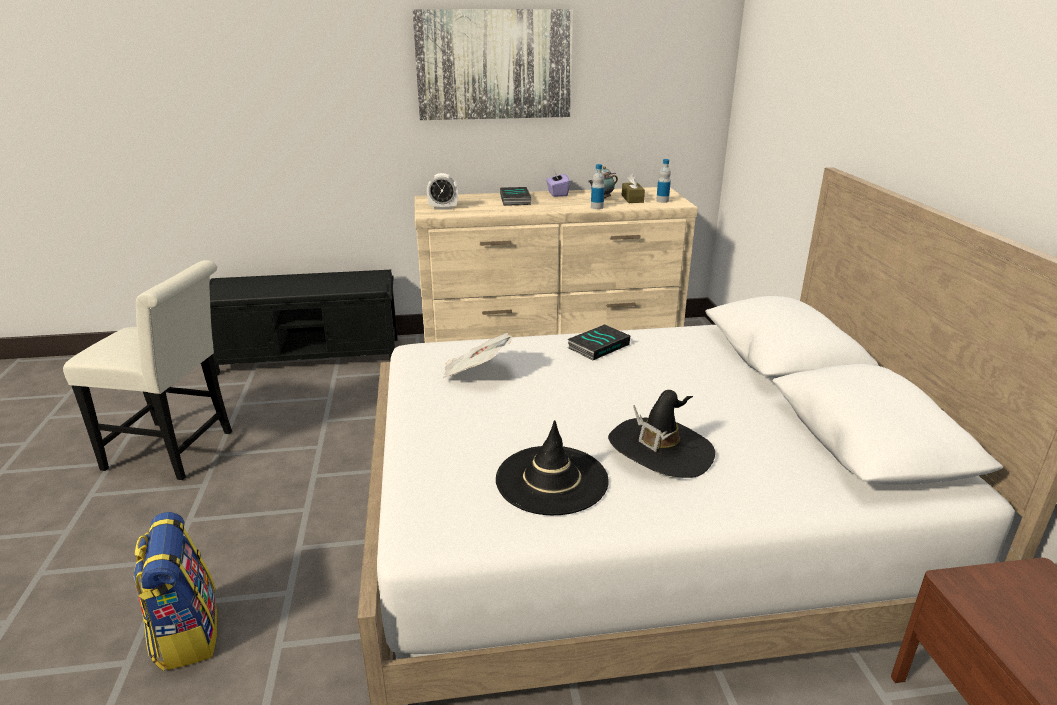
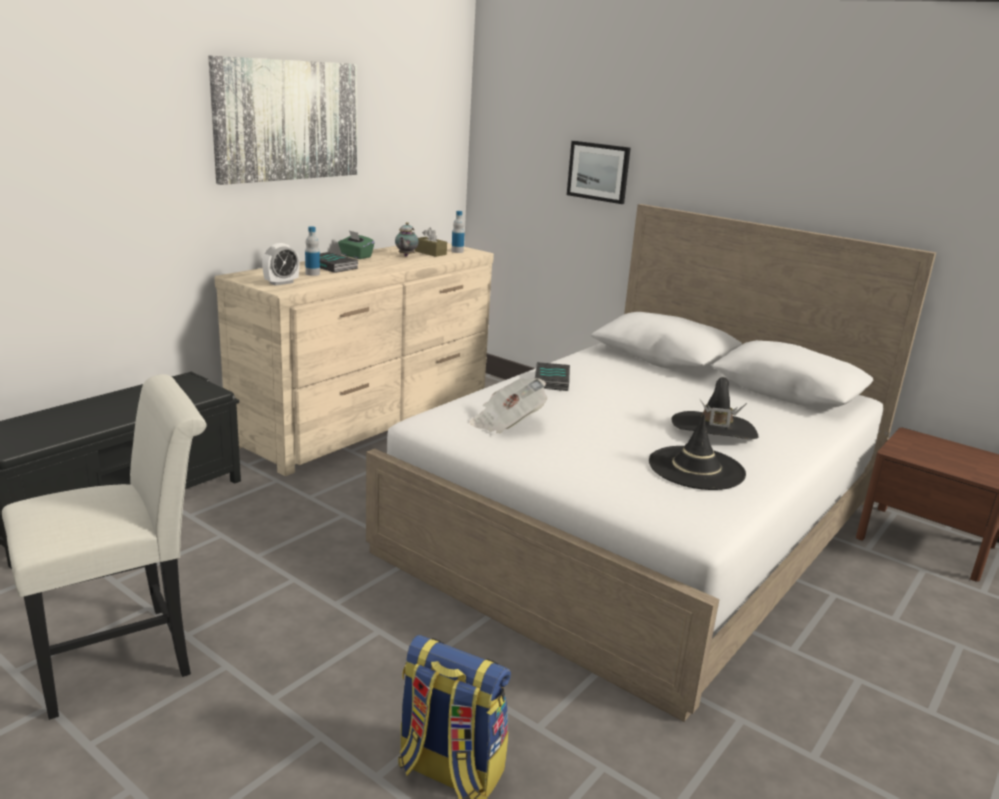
camera: 45 degrees left, 5 degrees down
purple tissue box [546,170,570,197] -> green tissue box [338,230,375,259]
bottle [591,164,605,209] -> bottle moved to [305,226,320,276]
none -> picture [567,141,631,204]

